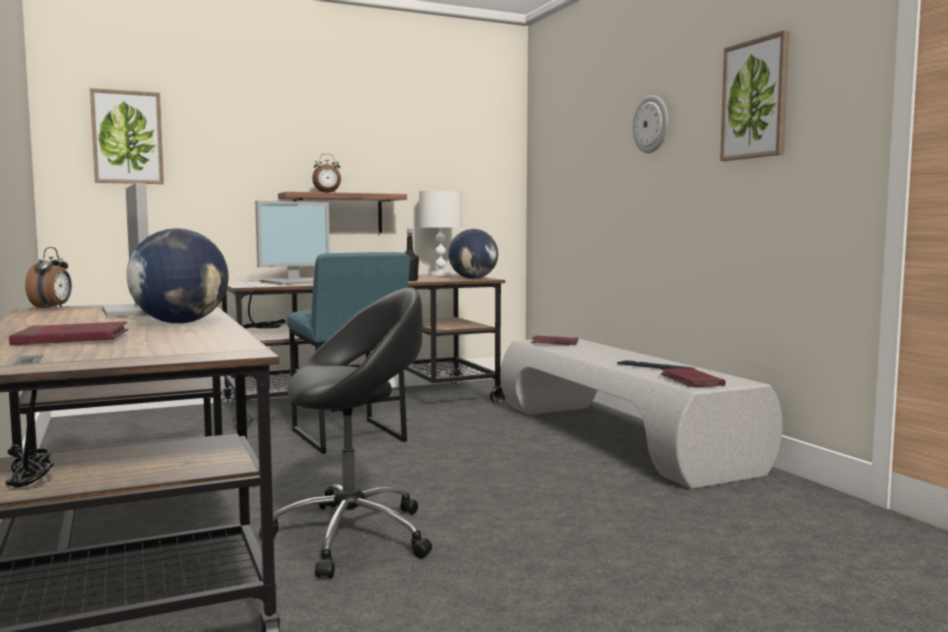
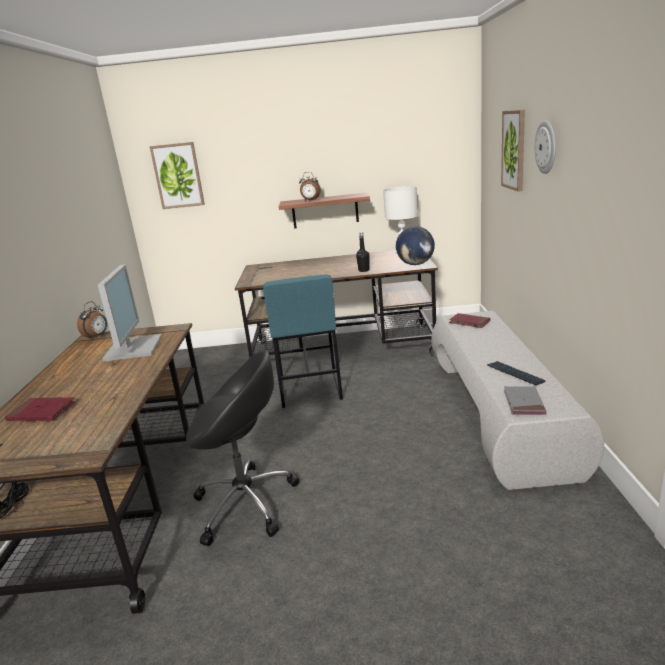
camera: 25 degrees right, 15 degrees up
globe [127,228,228,323] -> none
monitor [255,201,330,285] -> none
red book [660,368,726,387] -> grey book [504,386,547,415]
picture [720,30,789,161] -> picture moved to [501,110,525,192]

